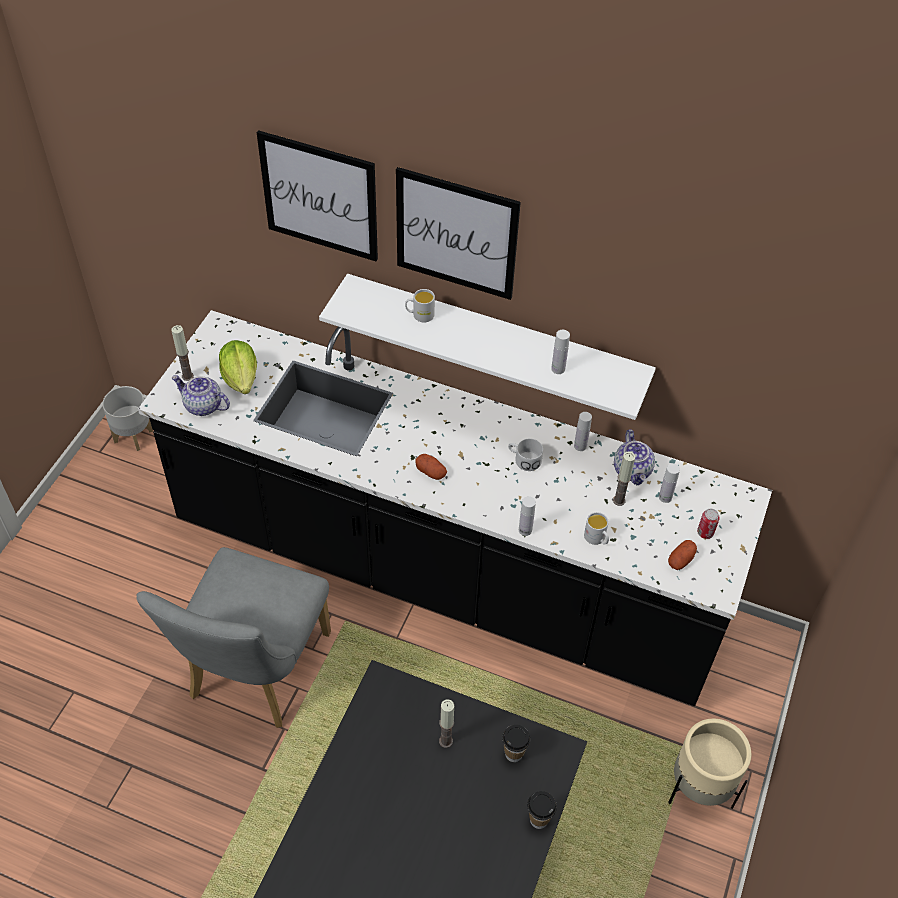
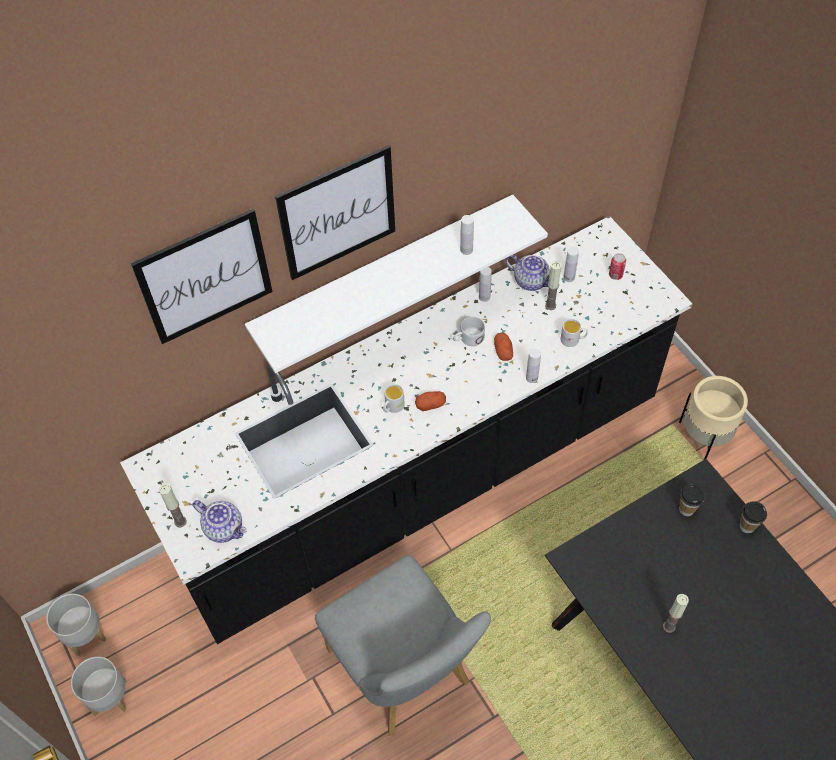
camera: 50 degrees left, 5 degrees up
teapot [172,375,230,416] -> teapot turned 120 degrees counterclockwise [193,500,247,543]
lettuce [219,340,257,394] -> none
white mug [405,289,435,322] -> white mug moved to [383,384,405,413]
candle [439,699,454,748] -> candle moved to [663,594,689,633]
potato [668,540,697,570] -> potato moved to [494,333,513,361]
none -> grey planter [71,657,127,716]

